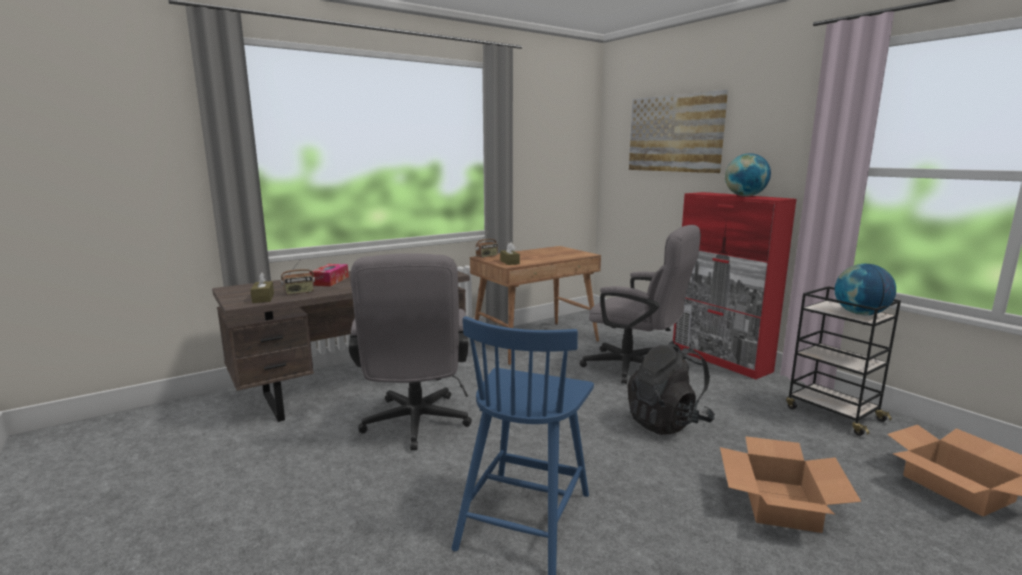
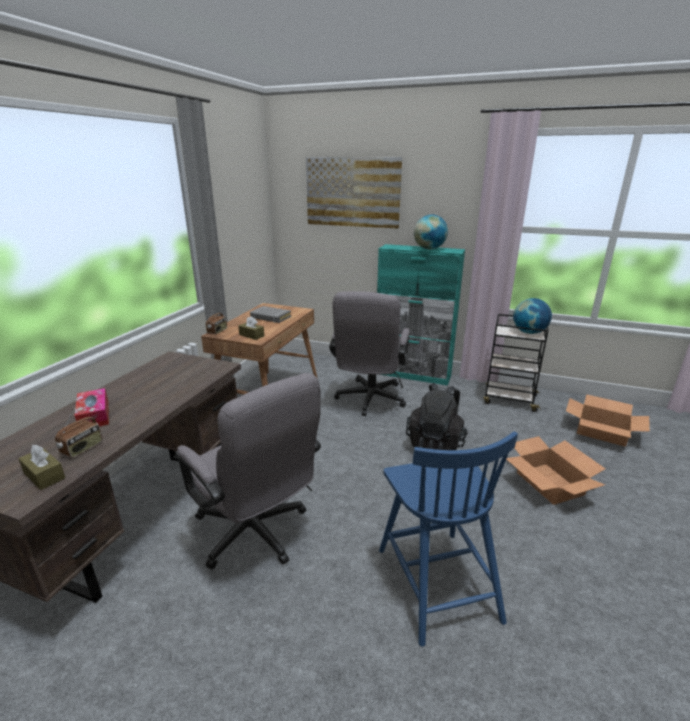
camera: 35 degrees left, 10 degrees up
grey office chair [580,225,701,384] -> grey office chair turned 105 degrees clockwise [329,291,410,416]
red cabinet [673,192,797,379] -> turquoise cabinet [377,244,465,386]
none -> grey book [250,306,291,323]

